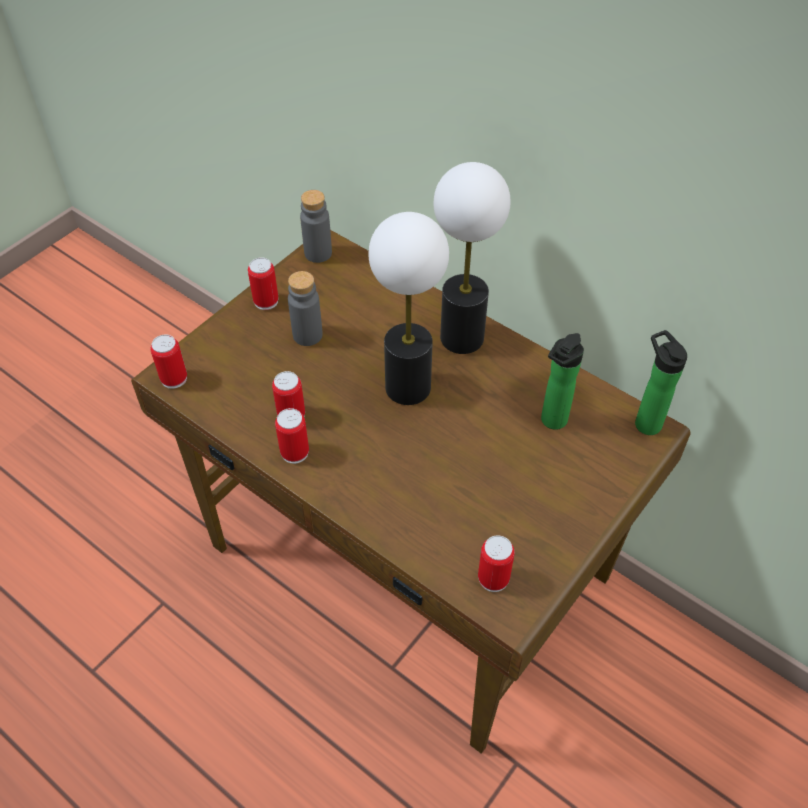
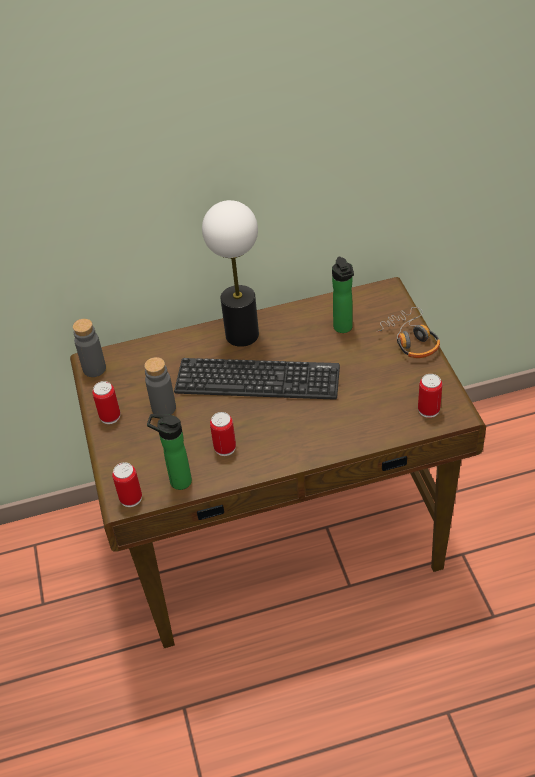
camera: 50 degrees left, 5 degrees down
can [275,408,309,464] -> none
table lamp [368,212,449,405] -> keyboard [174,358,340,400]
bottle [635,330,687,435] -> bottle moved to [147,414,192,490]
none -> headphones [377,307,440,358]

